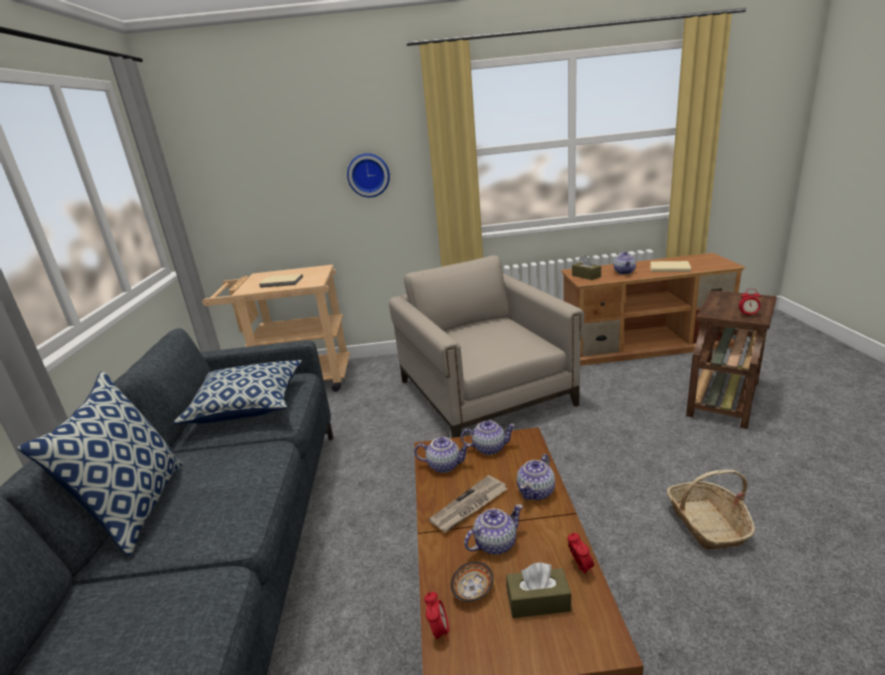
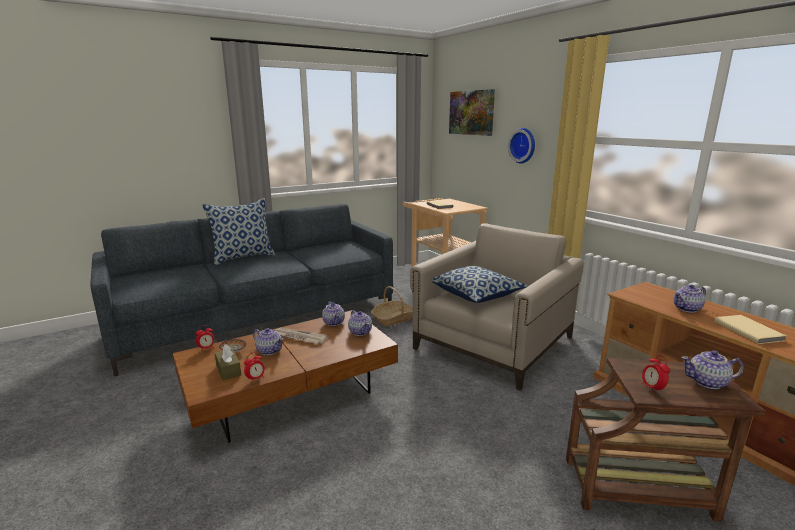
camera: 60 degrees right, 5 degrees down
pillow [173,360,302,425] -> pillow moved to [432,266,528,303]
teapot [517,454,555,500] -> teapot moved to [681,351,744,389]
brown tissue box [572,255,601,280] -> none
basket [667,470,755,549] -> basket moved to [371,286,413,326]
none -> picture [449,89,495,136]

